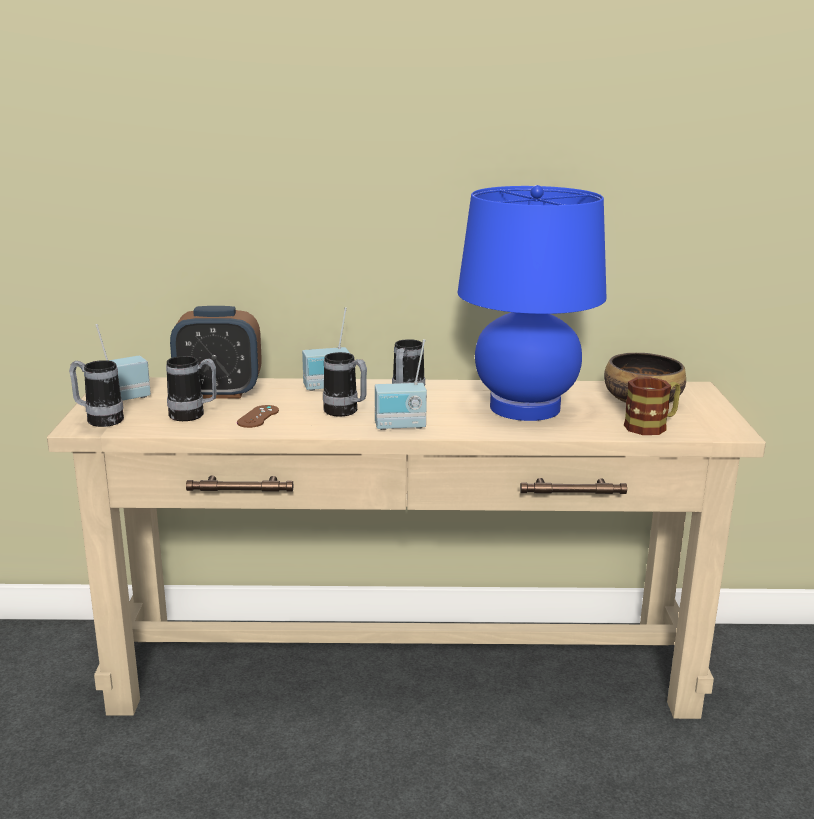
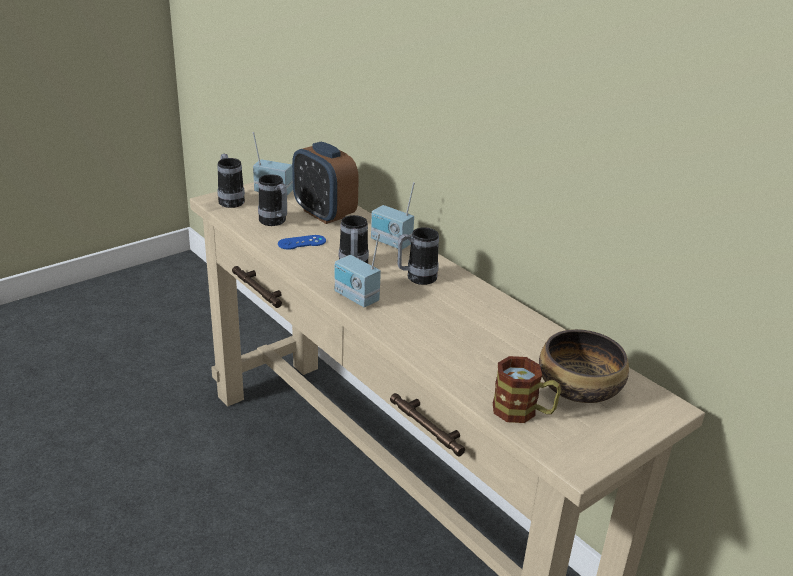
camera: 50 degrees right, 10 degrees up
brown game controller [237,405,279,428] -> blue game controller [278,235,326,250]
blue table lamp [458,185,606,421] -> none

